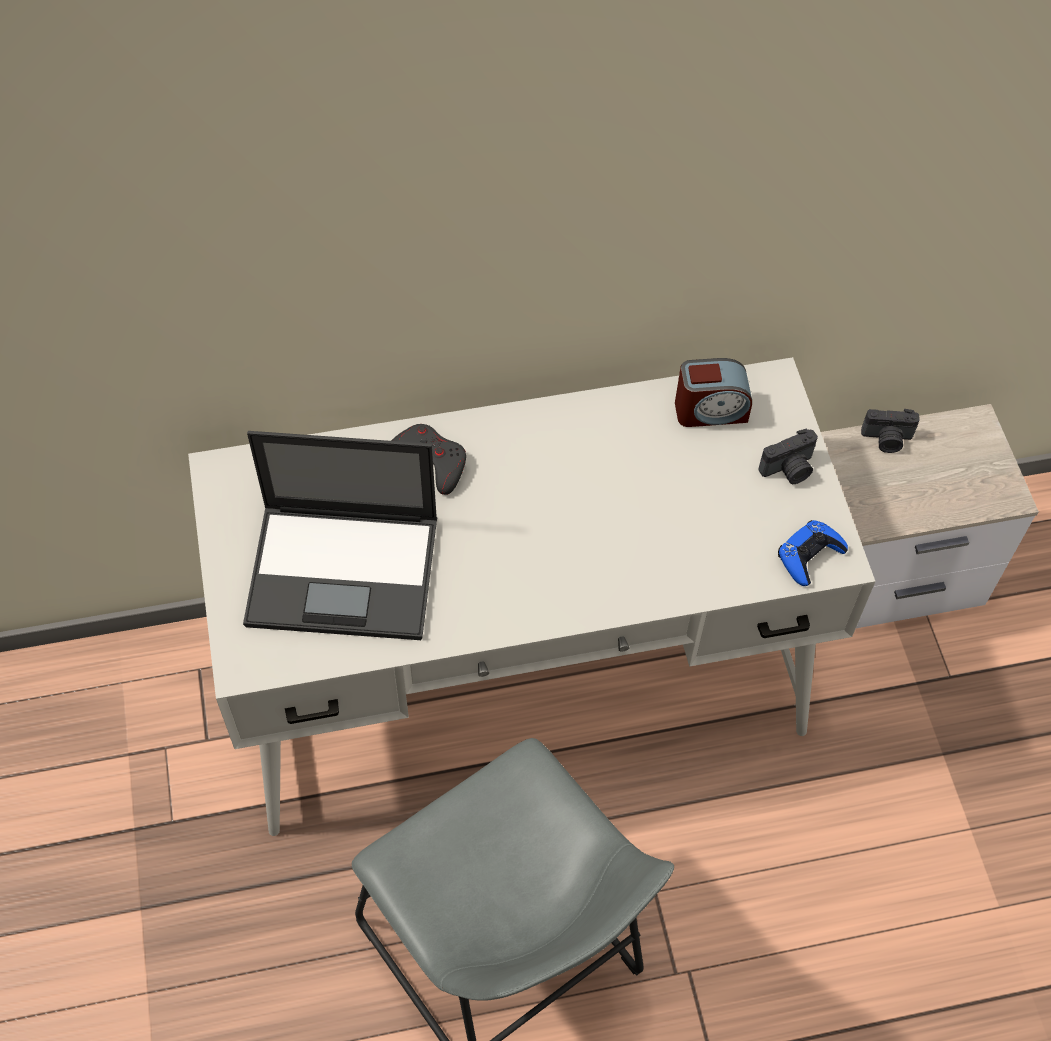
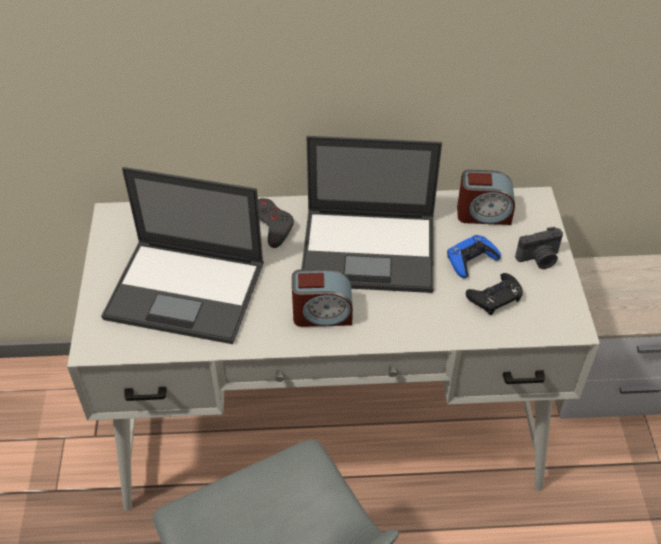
camera: 10 degrees right, 10 degrees down
blue game controller [778,520,848,586] -> blue game controller moved to [447,235,501,278]
camera [861,409,920,453] -> none
none -> alarm clock [292,269,353,327]
none -> laptop [301,136,442,293]
none -> black game controller [466,273,523,315]

